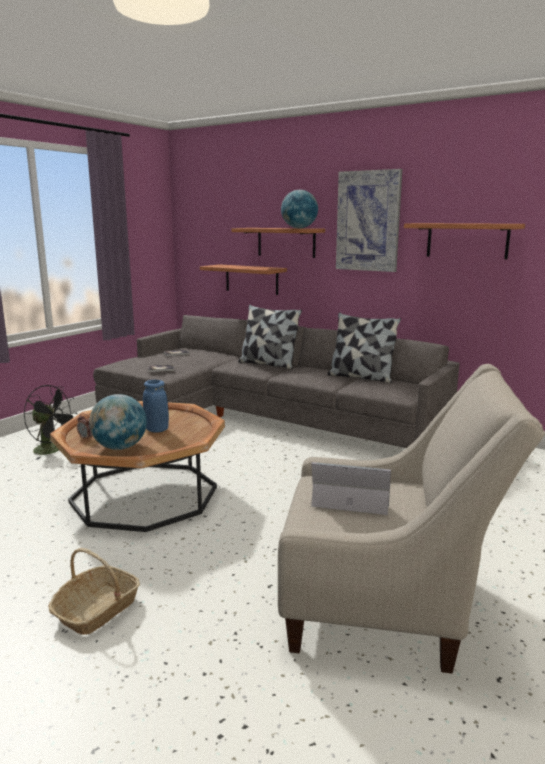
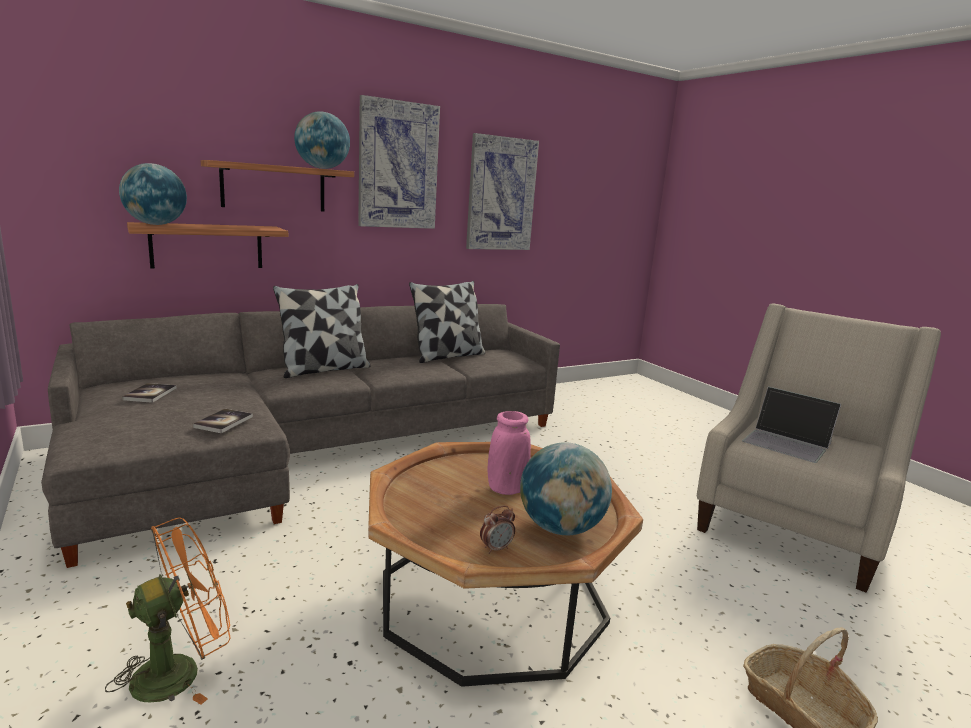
camera: 65 degrees left, 0 degrees up
black fan [24,385,76,460] -> orange fan [105,517,230,705]
blue vase [143,380,169,433] -> pink vase [488,411,531,495]
laptop [311,462,391,515] -> laptop turned 90 degrees counterclockwise [742,387,841,463]
shelf [404,223,525,259] -> picture [466,133,539,250]
none -> globe [119,163,187,225]

